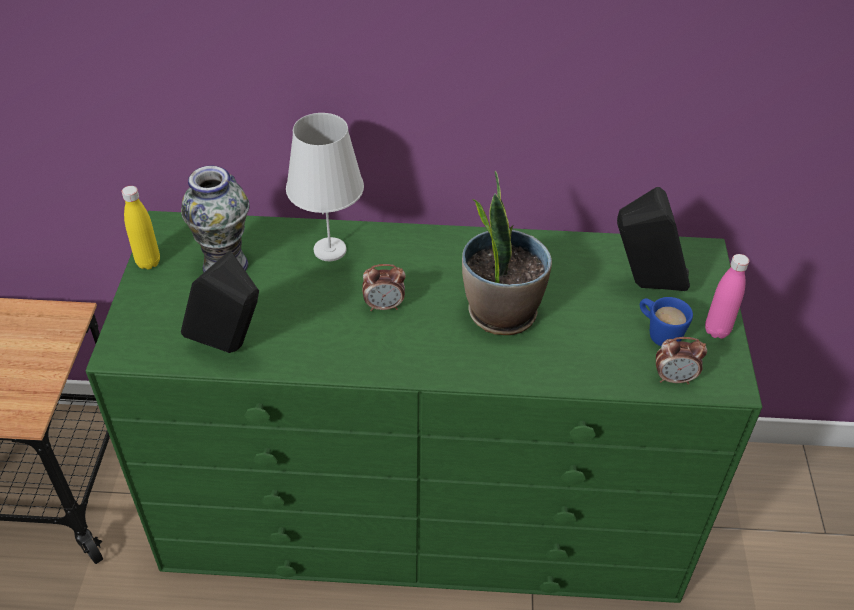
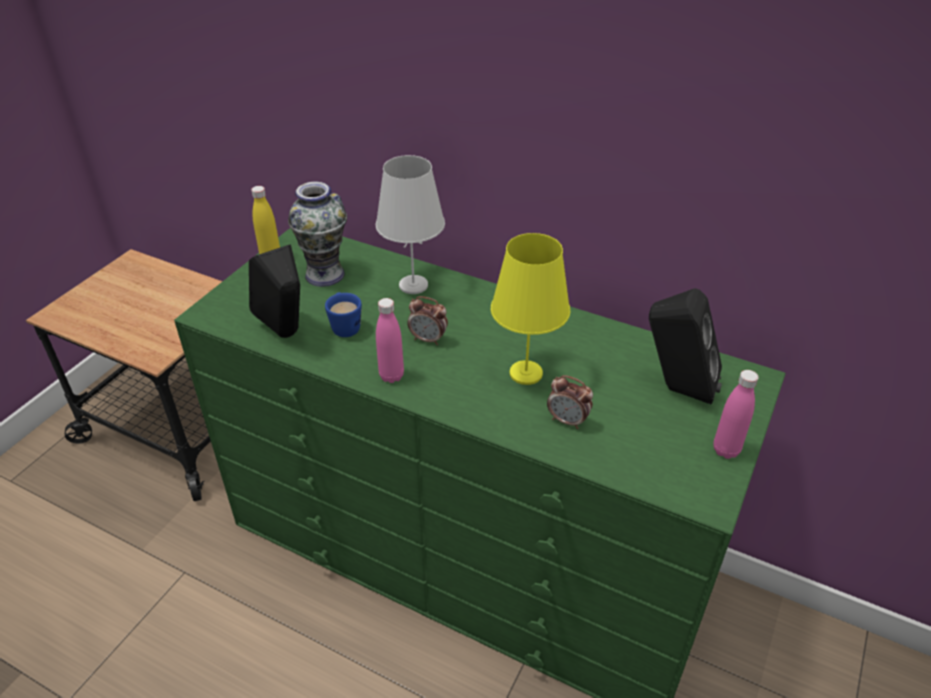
camera: 25 degrees right, 5 degrees down
potted plant [462,171,552,335] -> yellow table lamp [491,233,570,385]
blue mug [640,297,693,346] -> blue mug moved to [325,292,362,337]
alarm clock [656,337,707,384] -> alarm clock moved to [547,375,593,429]
none -> pink bottle [376,298,404,383]

